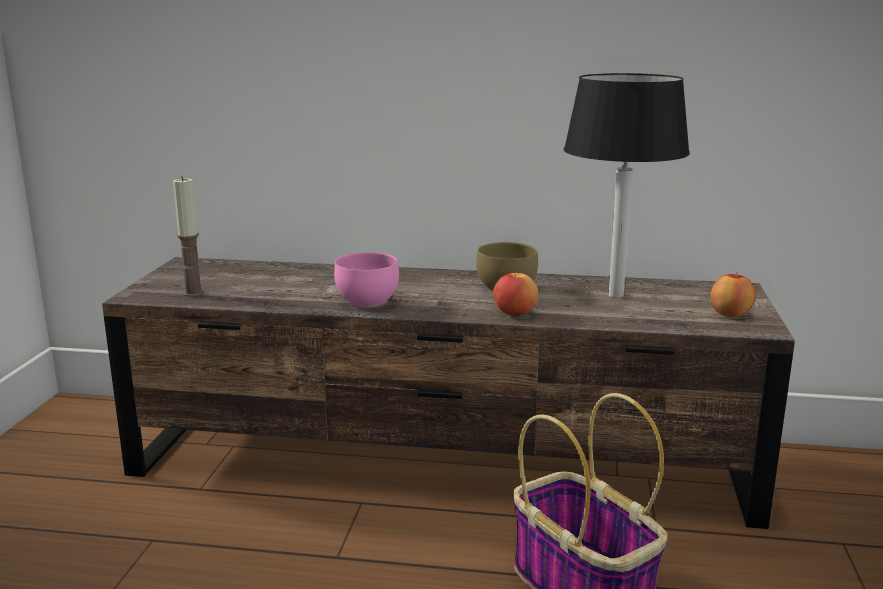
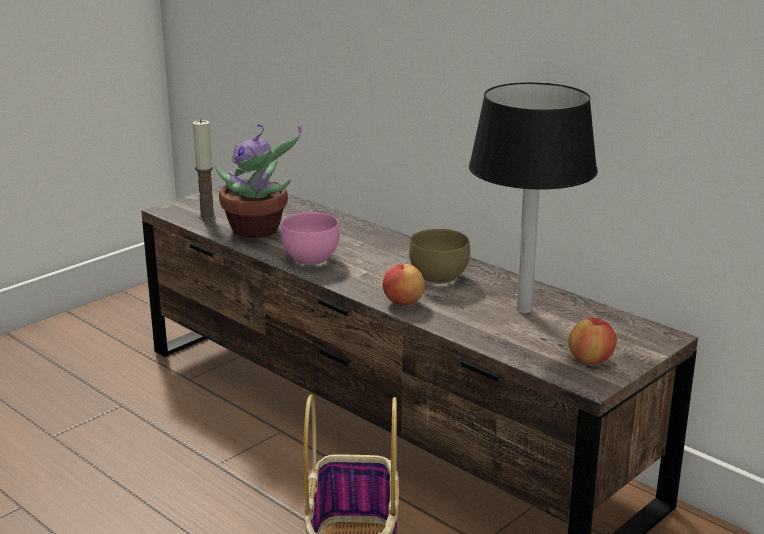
camera: 35 degrees right, 5 degrees up
none -> potted plant [214,124,302,238]

